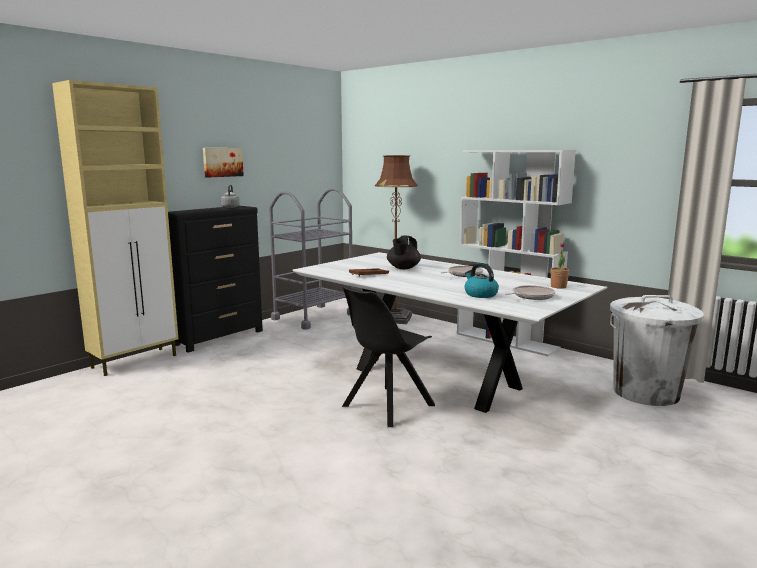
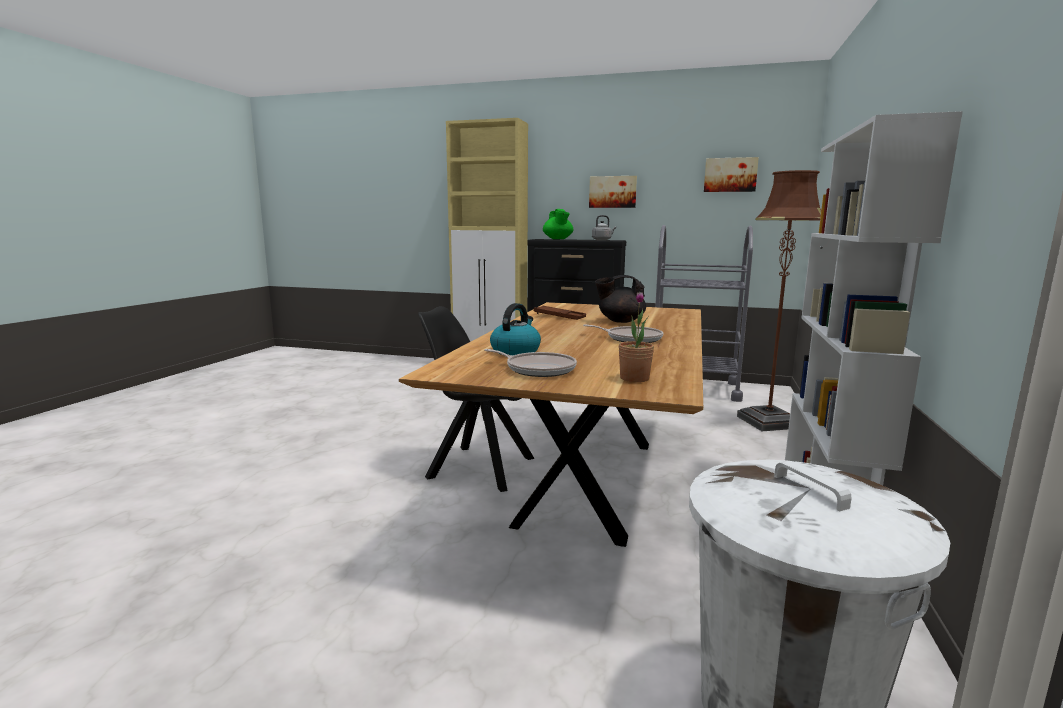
camera: 65 degrees right, 0 degrees up
white dining table [293,252,607,413] -> brown dining table [399,302,703,547]
none -> green teapot [543,209,573,239]
none -> picture [704,157,759,192]

